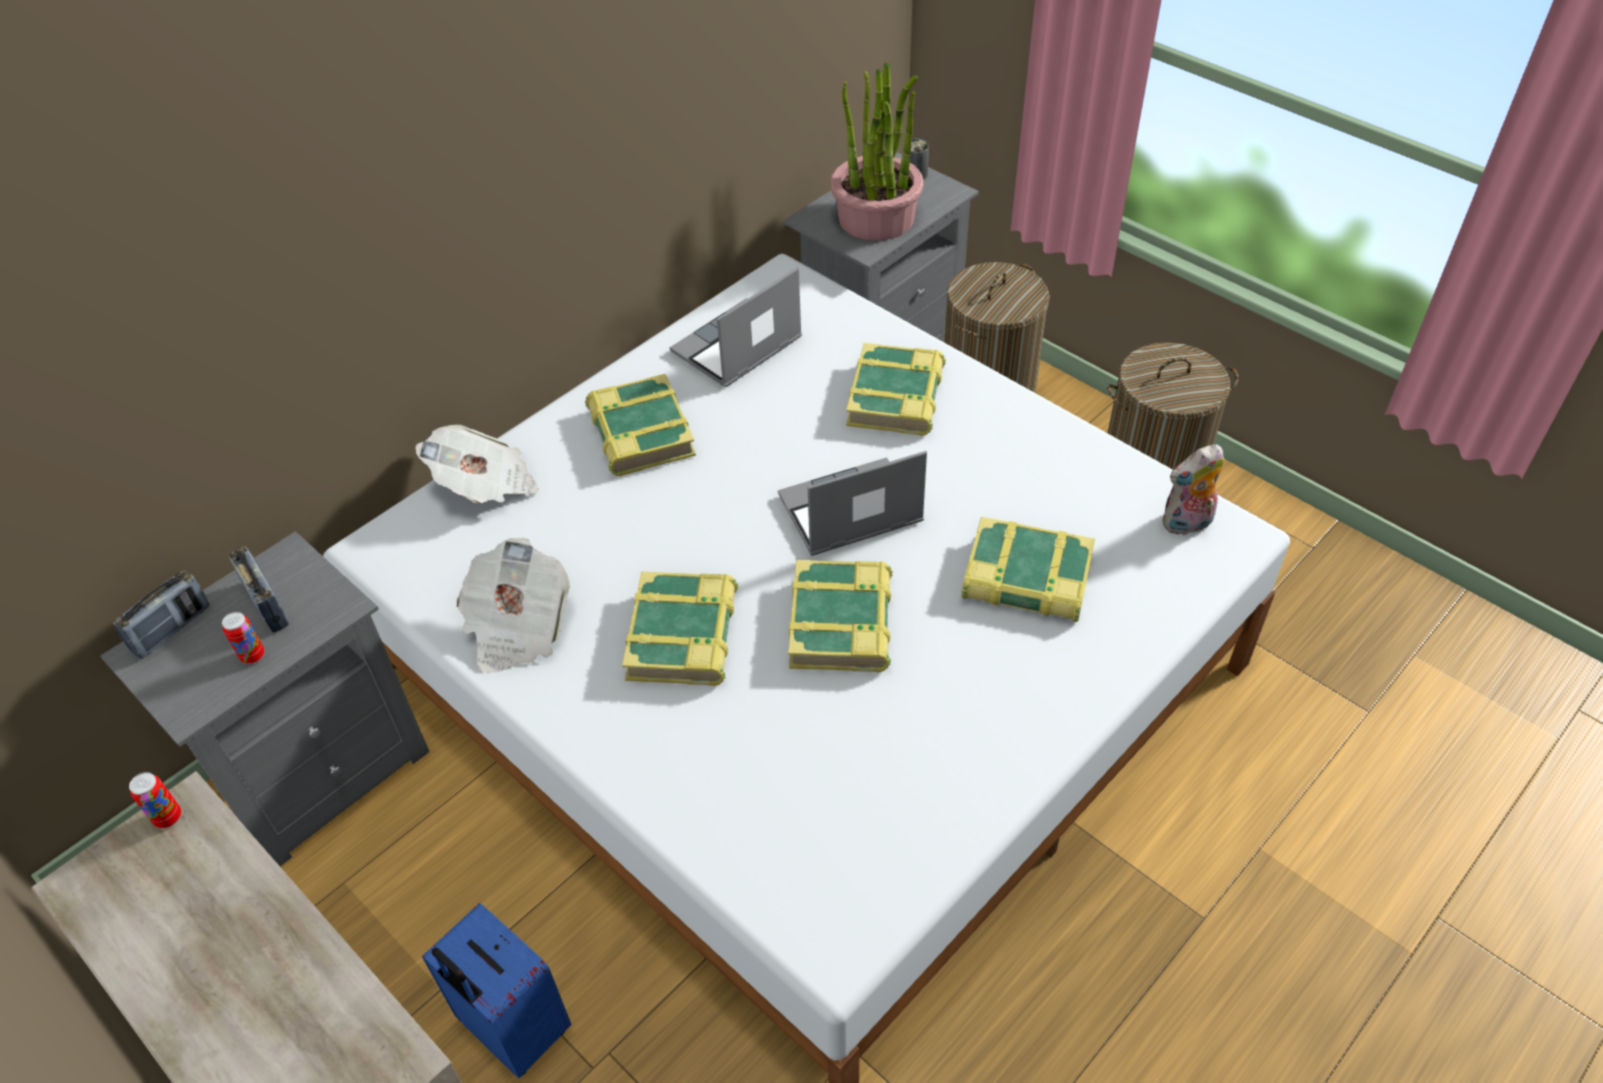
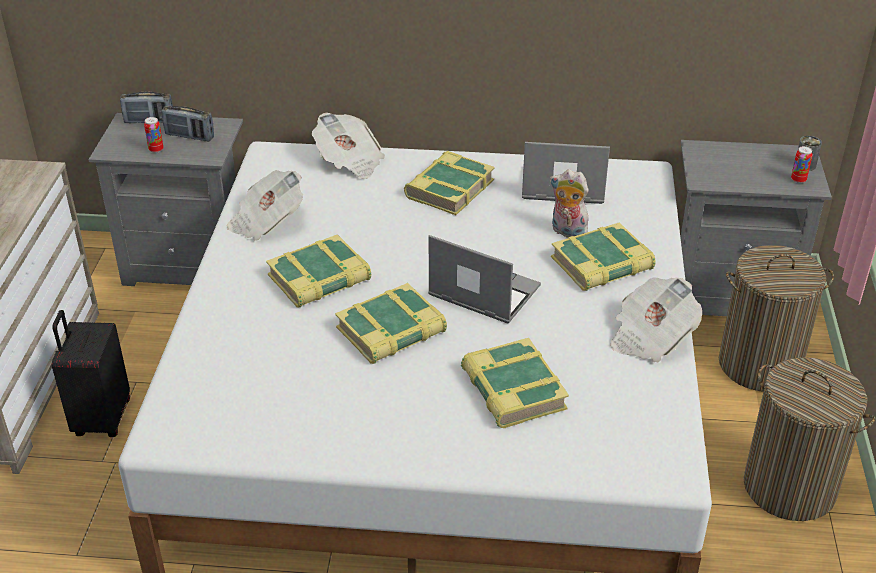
camera: 50 degrees right, 10 degrees down
can [129,772,181,828] -> can moved to [791,146,813,183]
radio [228,546,289,633] -> radio turned 90 degrees clockwise [162,105,214,141]
blue suitcase [422,903,571,1079] -> black suitcase [52,310,130,437]
potted plant [830,62,923,241] -> none
plush toy [1162,444,1224,536] -> plush toy moved to [550,169,589,238]
none -> newspaper [610,277,702,362]

